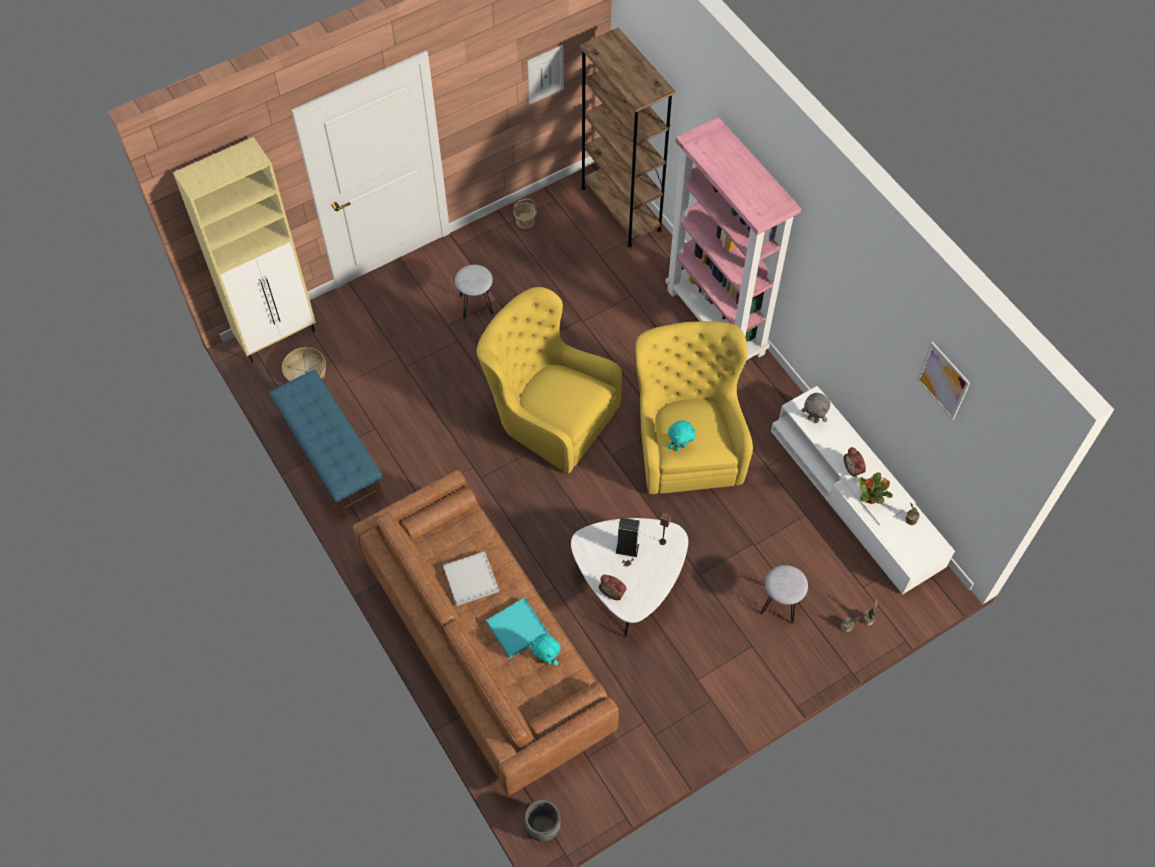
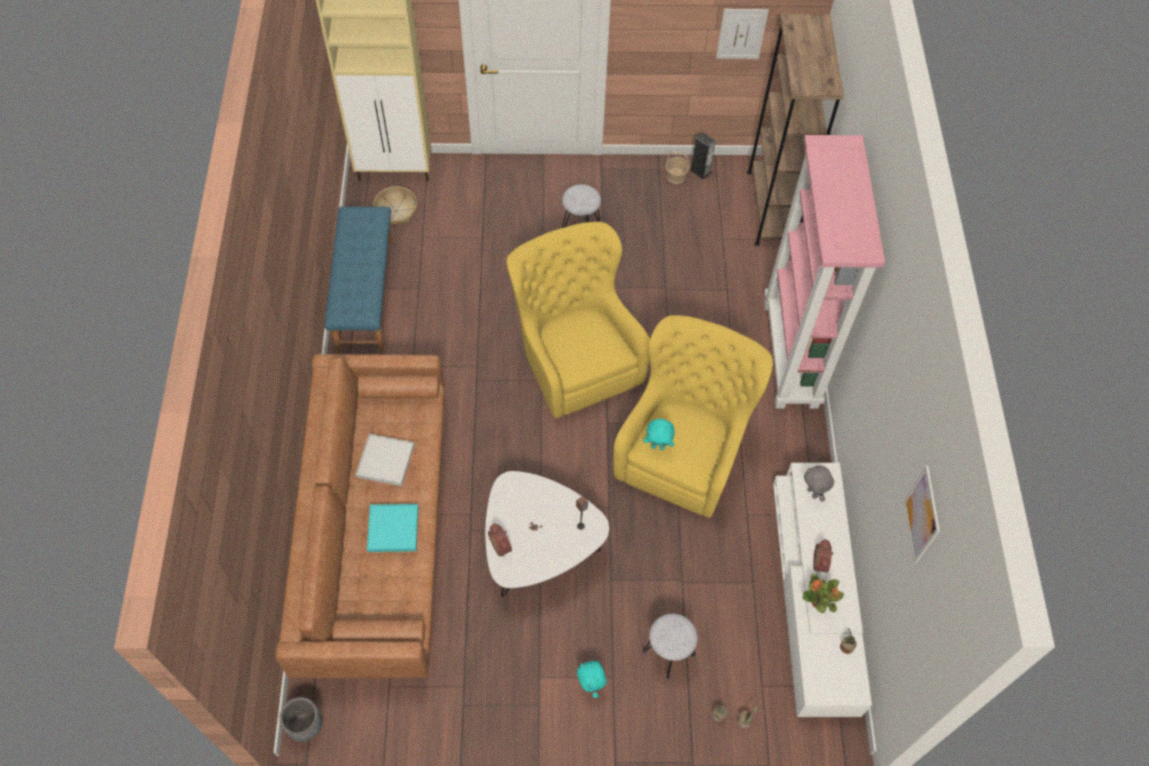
camera: 30 degrees right, 0 degrees up
turquoise plush toy [531,634,561,666] -> turquoise plush toy moved to [577,661,607,698]
speaker [615,518,640,557] -> speaker moved to [690,132,716,180]

